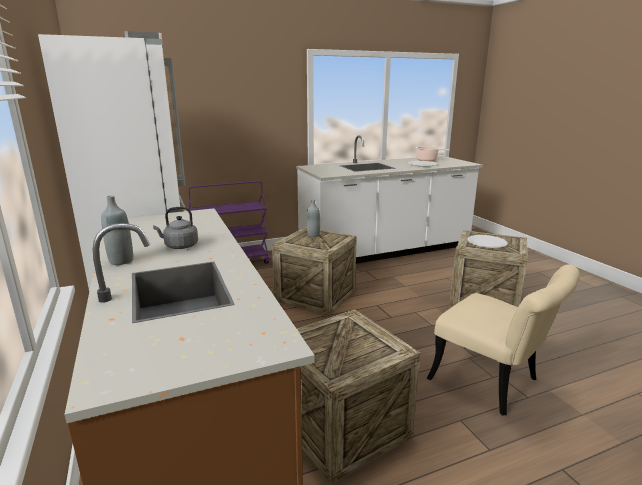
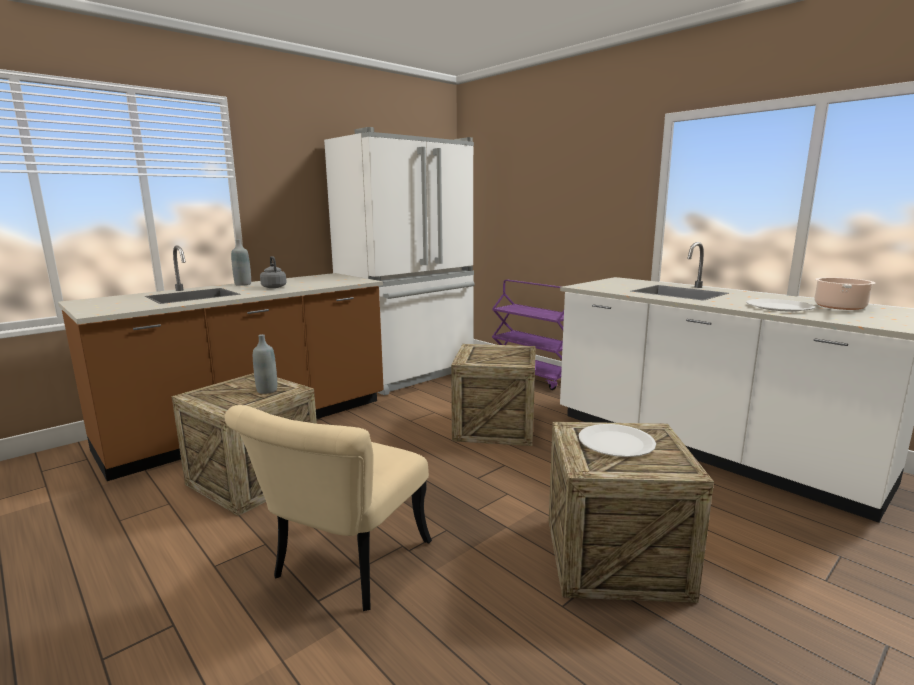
camera: 70 degrees right, 5 degrees down
grey bottle [307,200,320,237] -> grey bottle moved to [253,334,277,394]

